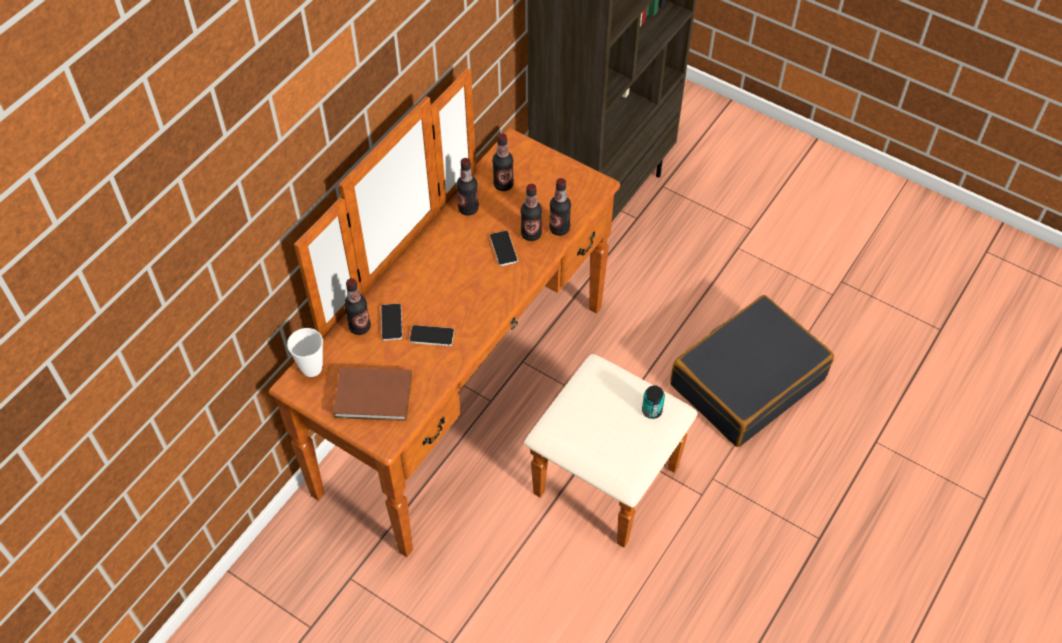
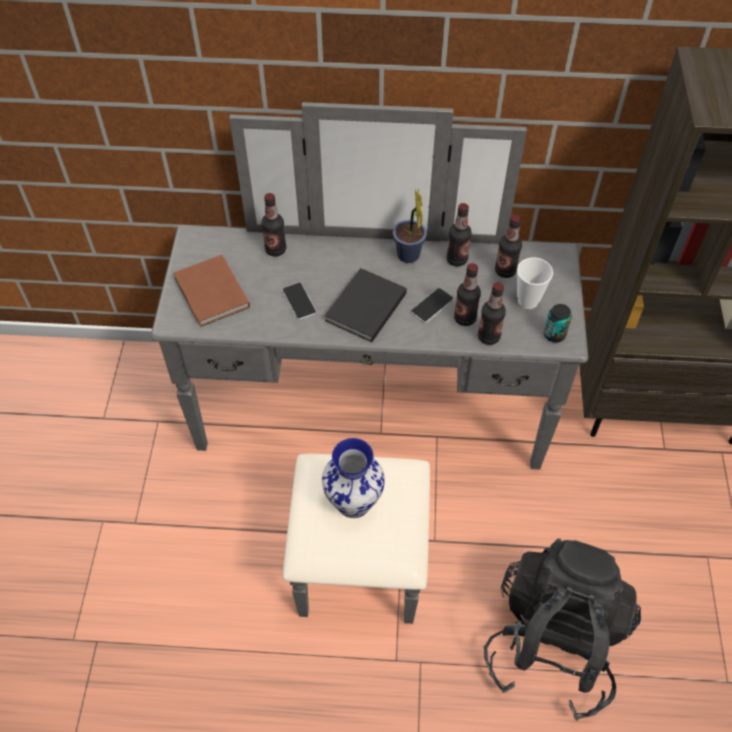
camera: 60 degrees right, 0 degrees up
brown dresser [269,68,698,557] -> grey dresser [151,102,588,624]
cup [287,328,323,377] -> cup moved to [517,258,553,309]
phone [381,303,403,341] -> none
can [642,385,665,419] -> can moved to [544,304,572,343]
black suitcase [670,295,834,447] -> black backpack [484,538,641,721]
none -> vase [322,438,385,518]
none -> black book [325,268,407,342]
none -> potted plant [393,188,427,263]

